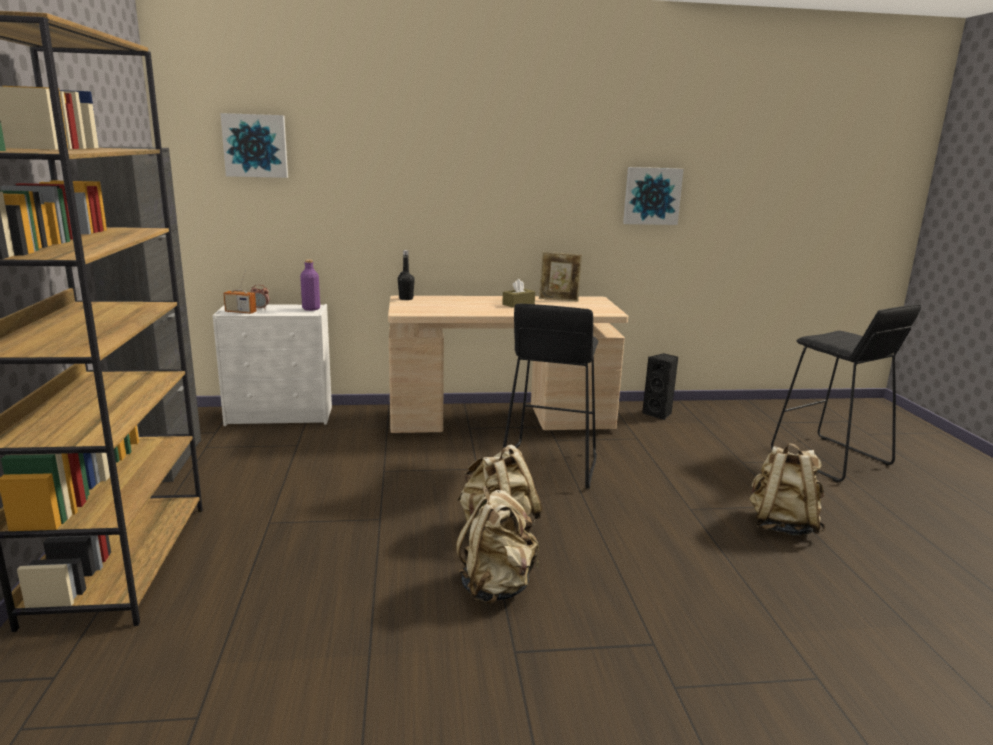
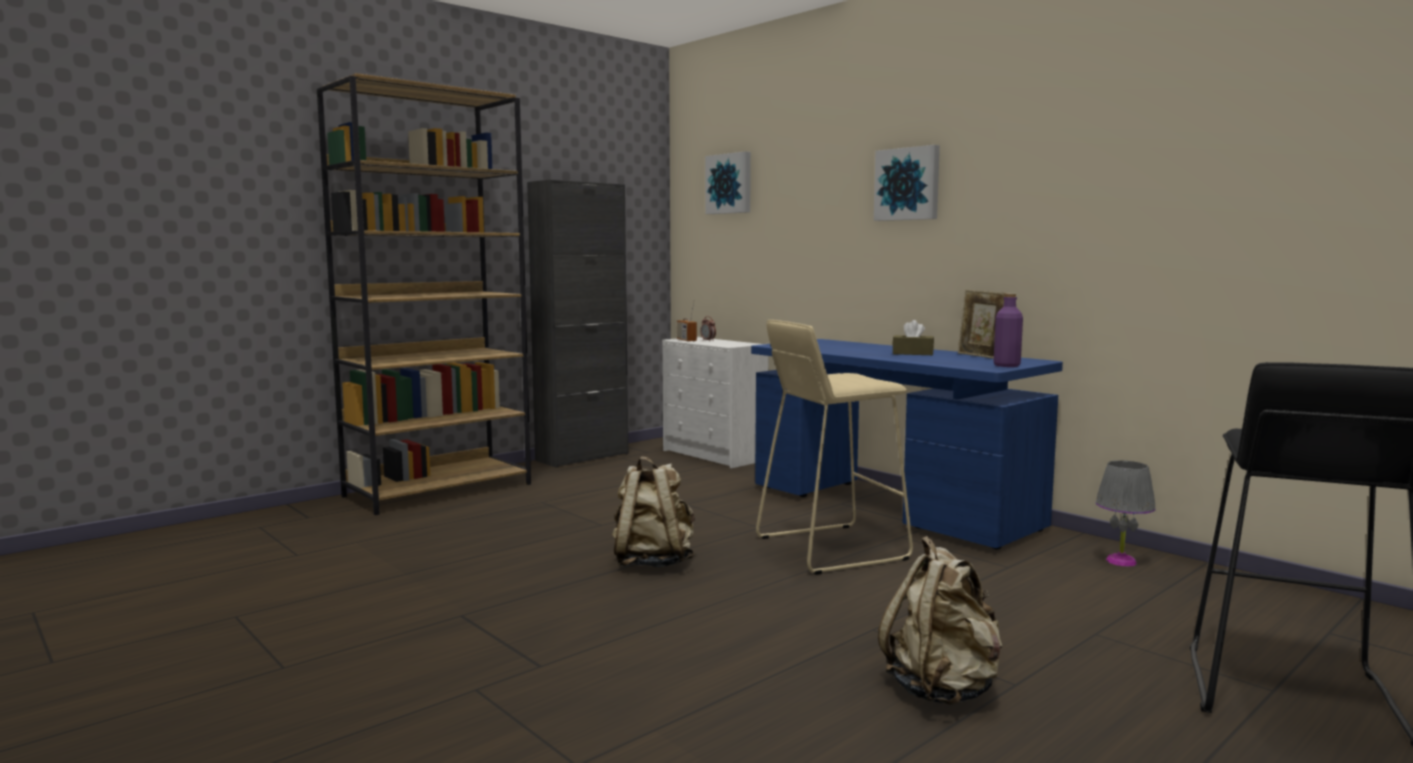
camera: 55 degrees right, 10 degrees down
purple bottle [300,259,320,311] -> purple bottle moved to [994,294,1023,367]
beige desk [388,296,628,433] -> blue desk [751,339,1063,550]
black bottle [398,250,415,300] -> none
beige backpack [456,485,539,604] -> none
black stool [503,303,598,489] -> beige stool [756,320,913,575]
picture [623,167,684,225] -> picture moved to [874,145,940,221]
black speaker [642,353,678,420] -> grey table lamp [1096,460,1156,566]

